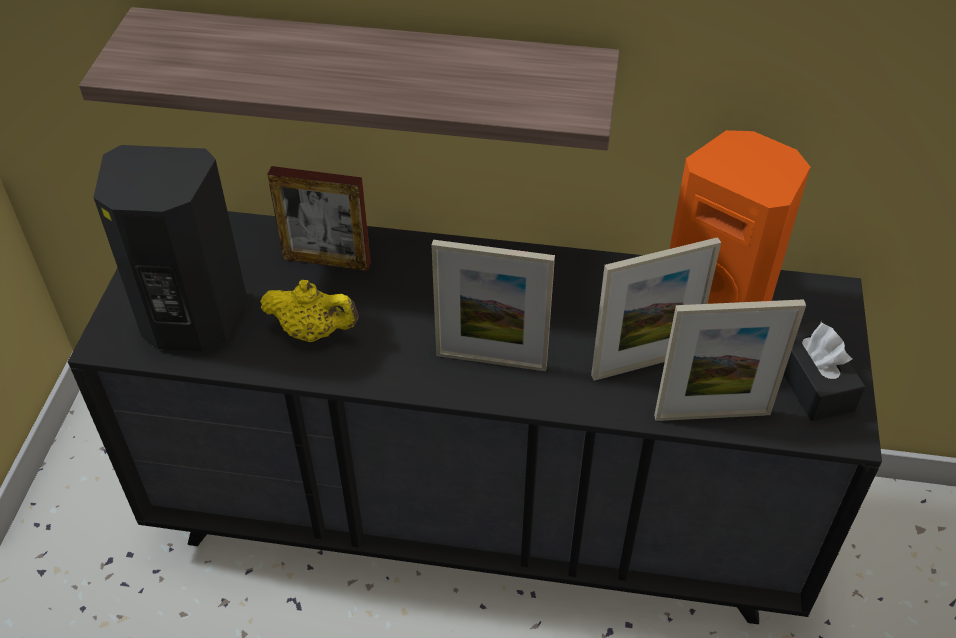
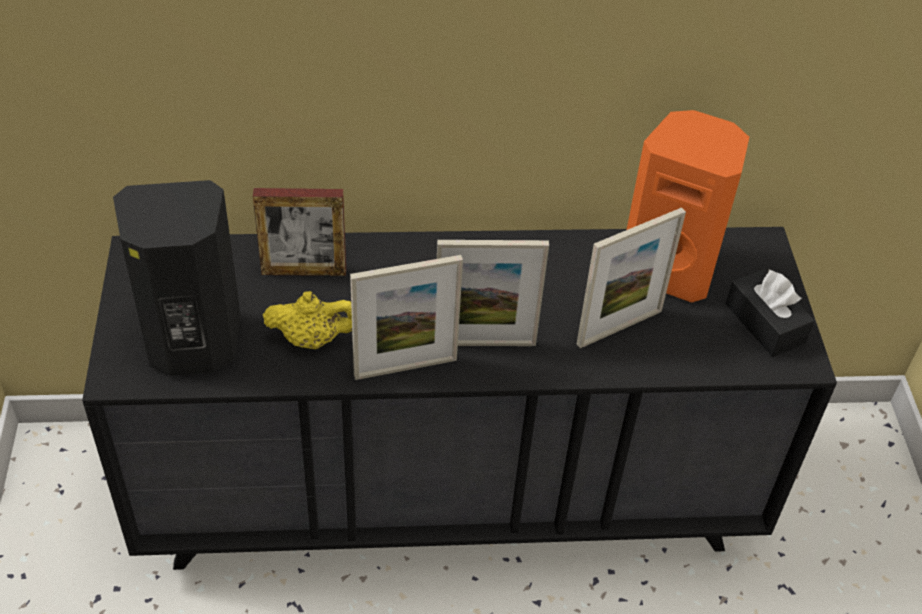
camera: 15 degrees left, 0 degrees up
shelf [79,7,620,151] -> none
picture frame [654,299,806,421] -> picture frame moved to [350,255,463,380]

